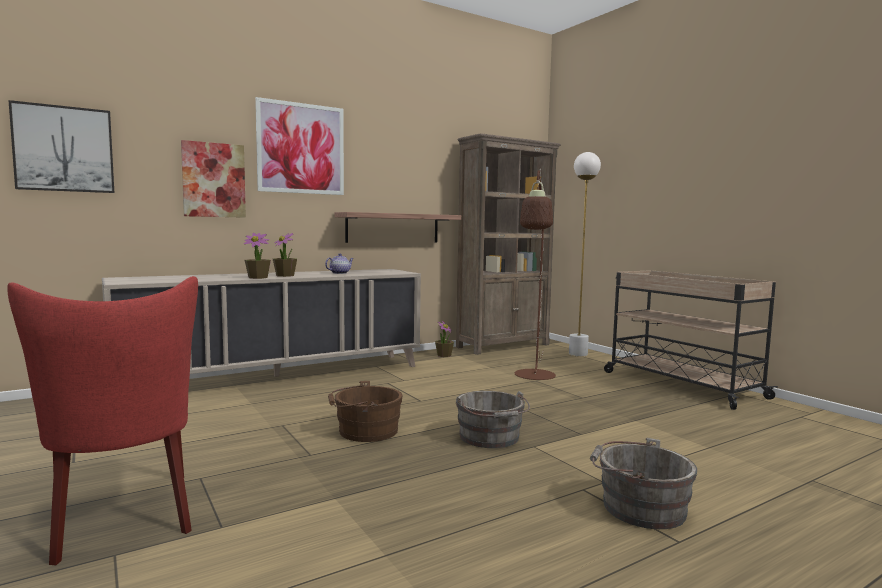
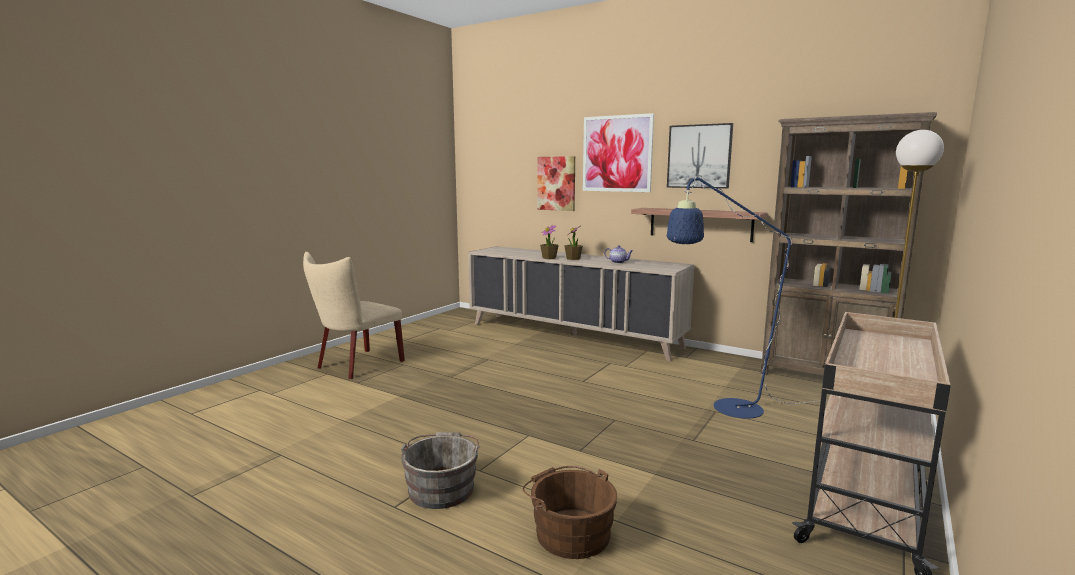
camera: 65 degrees right, 5 degrees up
red chair [7,276,198,565] -> beige chair [303,252,405,379]
picture [8,100,114,193] -> picture moved to [667,123,733,189]
brown bucket [328,381,403,442] -> brown bucket moved to [523,466,617,559]
potted plant [435,321,454,357] -> none
grey bucket [456,391,530,448] -> none
brown floor lamp [515,169,556,380] -> blue floor lamp [667,175,828,419]

